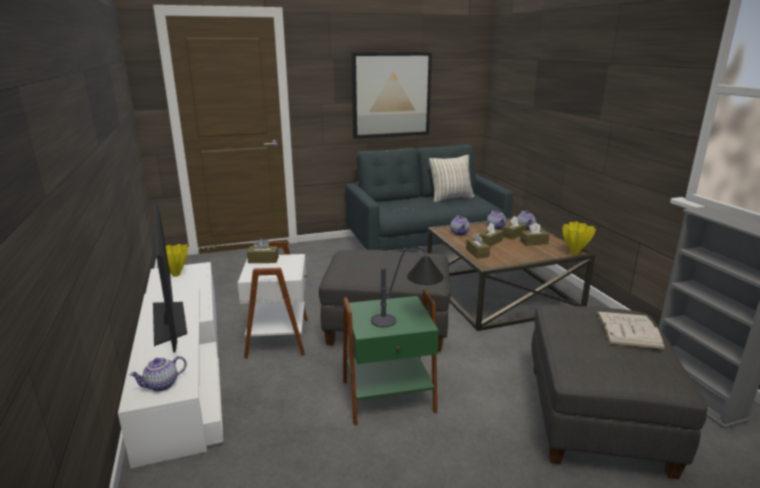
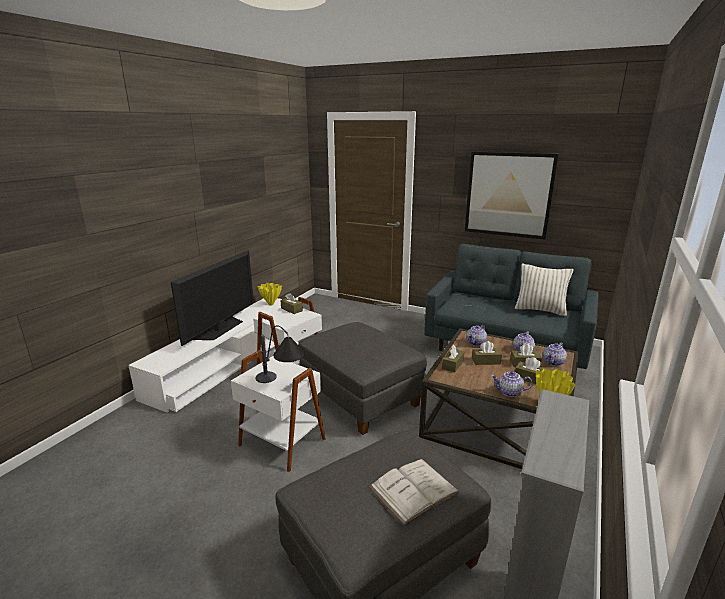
camera: 45 degrees right, 0 degrees up
teapot [129,356,187,391] -> teapot moved to [491,371,533,397]
green side table [343,290,439,425] -> white side table [231,350,326,472]

